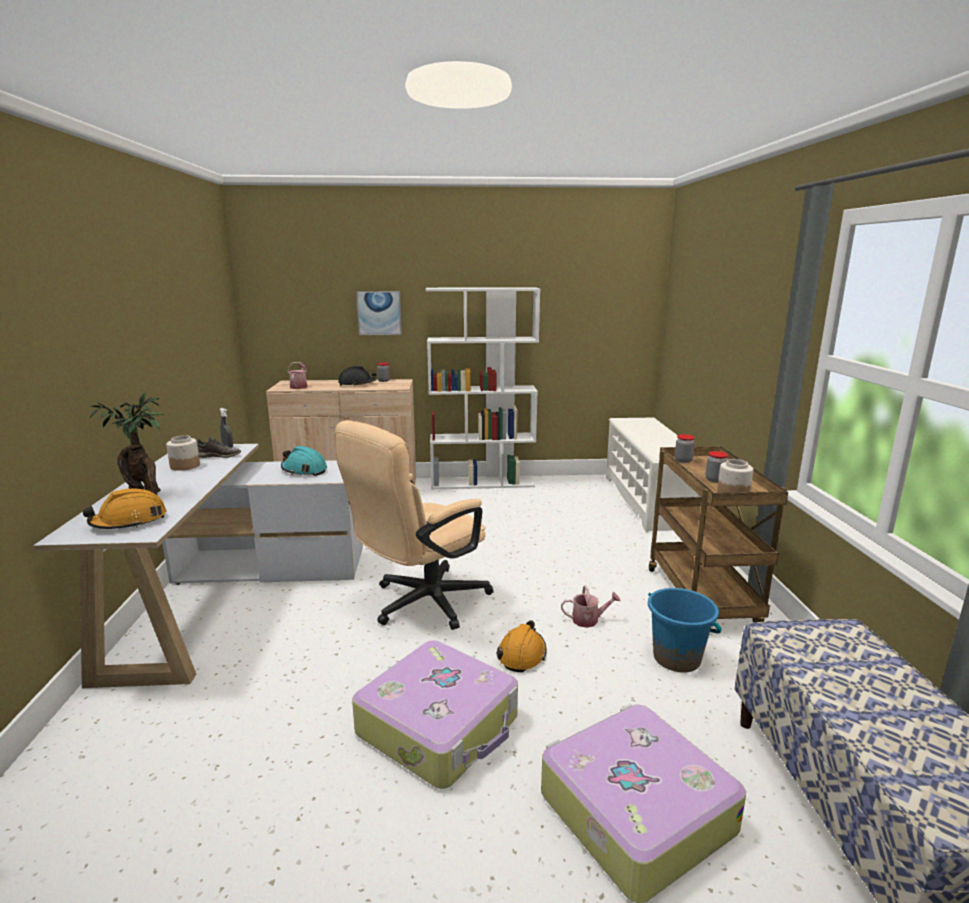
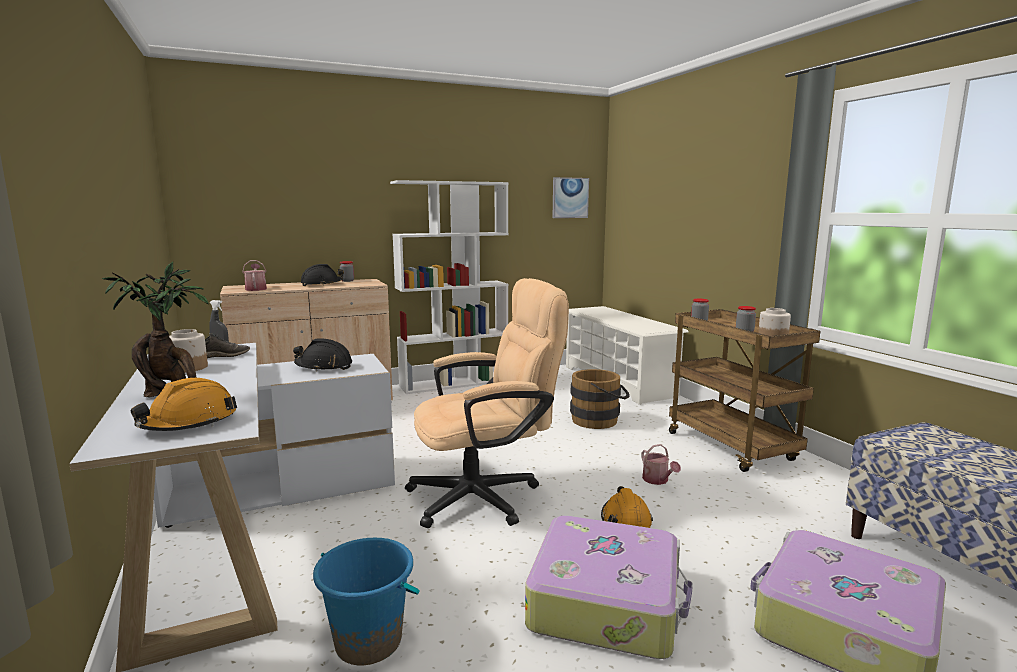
camera: 20 degrees left, 5 degrees down
turquoise hard hat [281,446,327,476] -> black hard hat [293,339,352,371]
beige office chair [334,420,493,630] -> beige office chair turned 135 degrees counterclockwise [405,278,569,528]
picture [356,291,402,335] -> picture moved to [553,177,589,218]
watering can [561,585,621,628] -> watering can turned 90 degrees clockwise [641,444,681,485]
blue bucket [648,588,722,673] -> blue bucket moved to [313,538,420,665]
none -> brown bucket [570,369,629,429]

